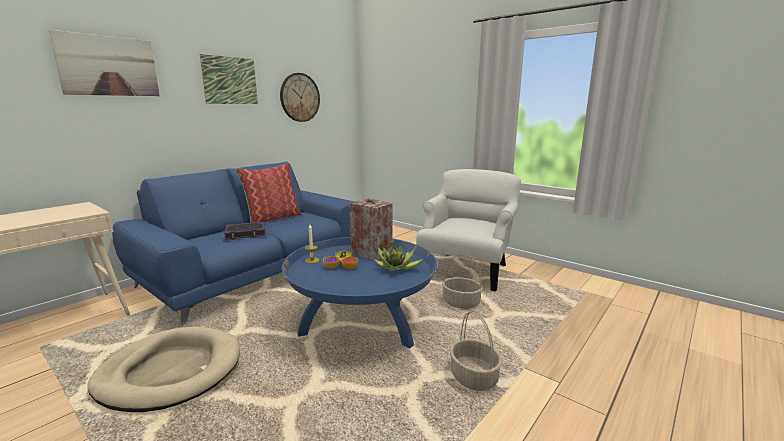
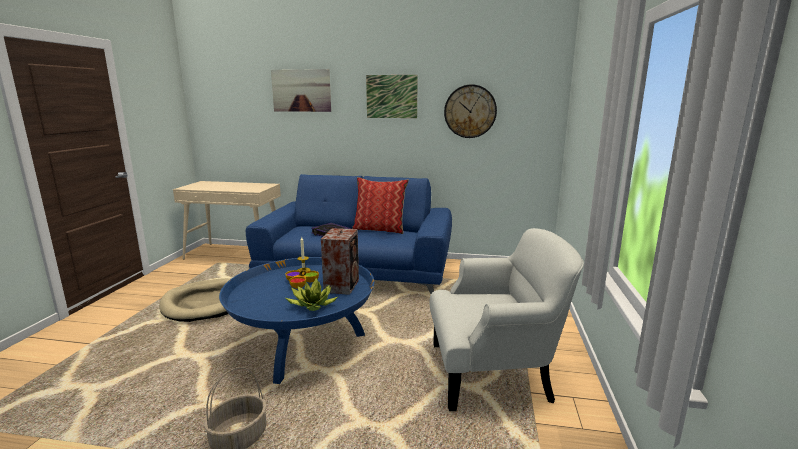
camera: 60 degrees right, 0 degrees up
basket [442,254,483,309] -> none

